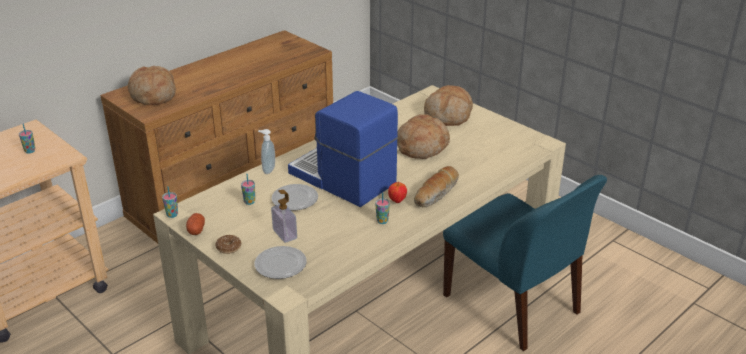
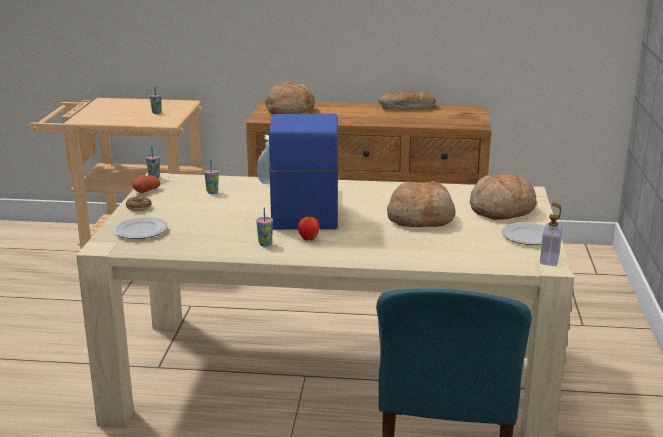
camera: 50 degrees right, 10 degrees down
soap dispenser [271,190,297,243] -> soap dispenser moved to [540,202,563,266]
plate [272,184,318,210] -> plate moved to [501,222,545,245]
bread [414,166,459,207] -> bread moved to [379,91,436,109]

